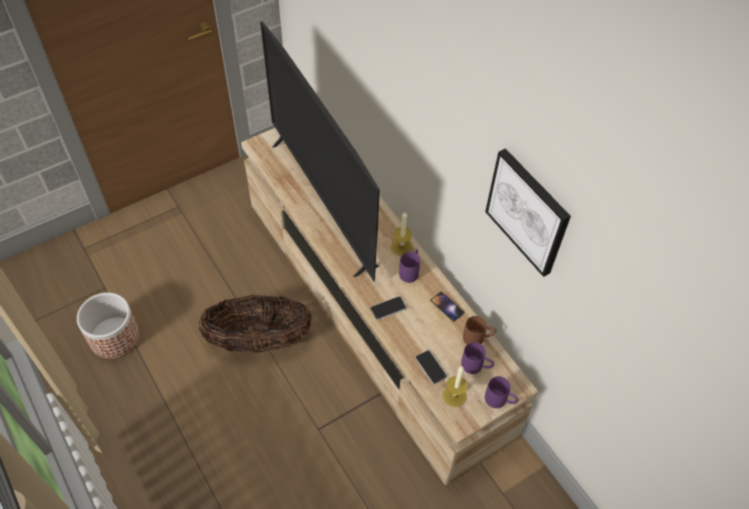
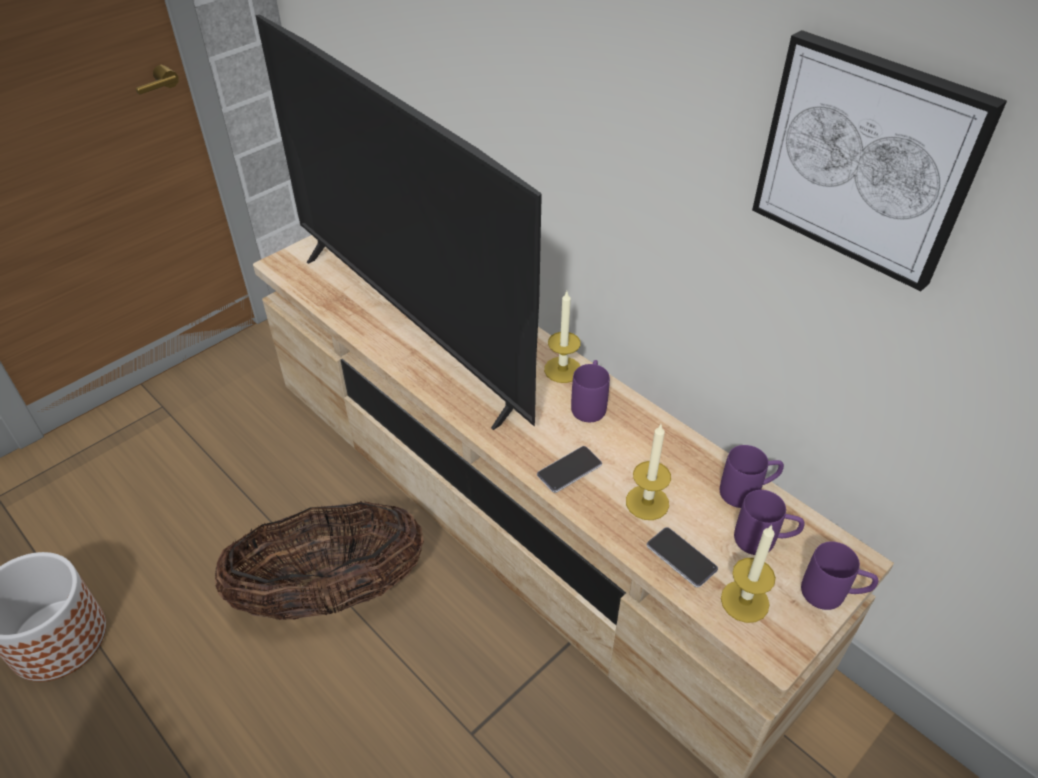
camera: 10 degrees left, 10 degrees down
phone [430,292,464,321] -> none
brown mug [463,316,497,345] -> purple mug [720,445,784,508]
none -> candle [626,424,671,520]

